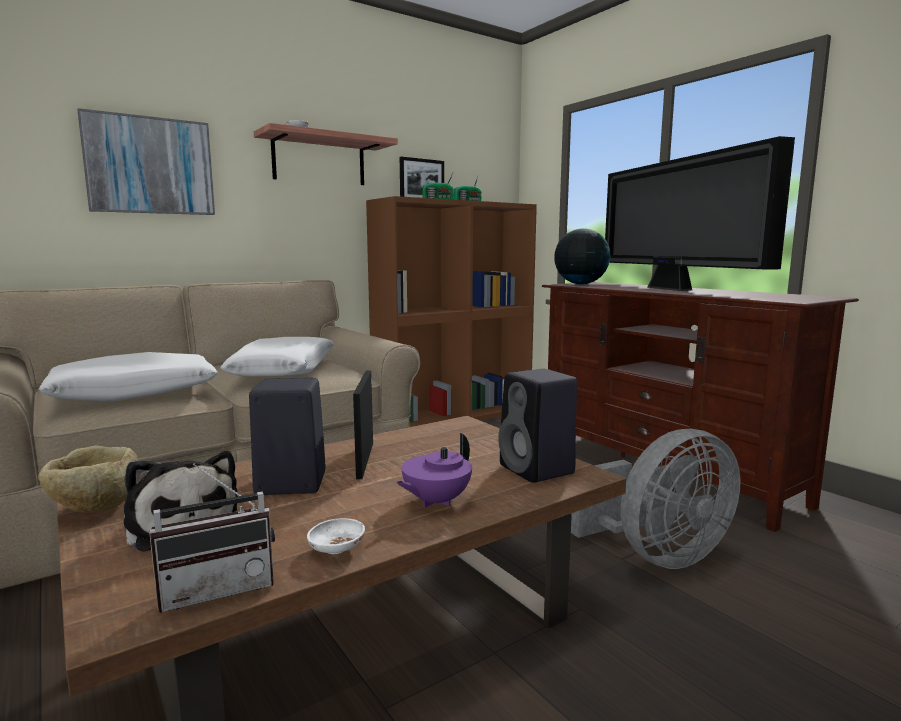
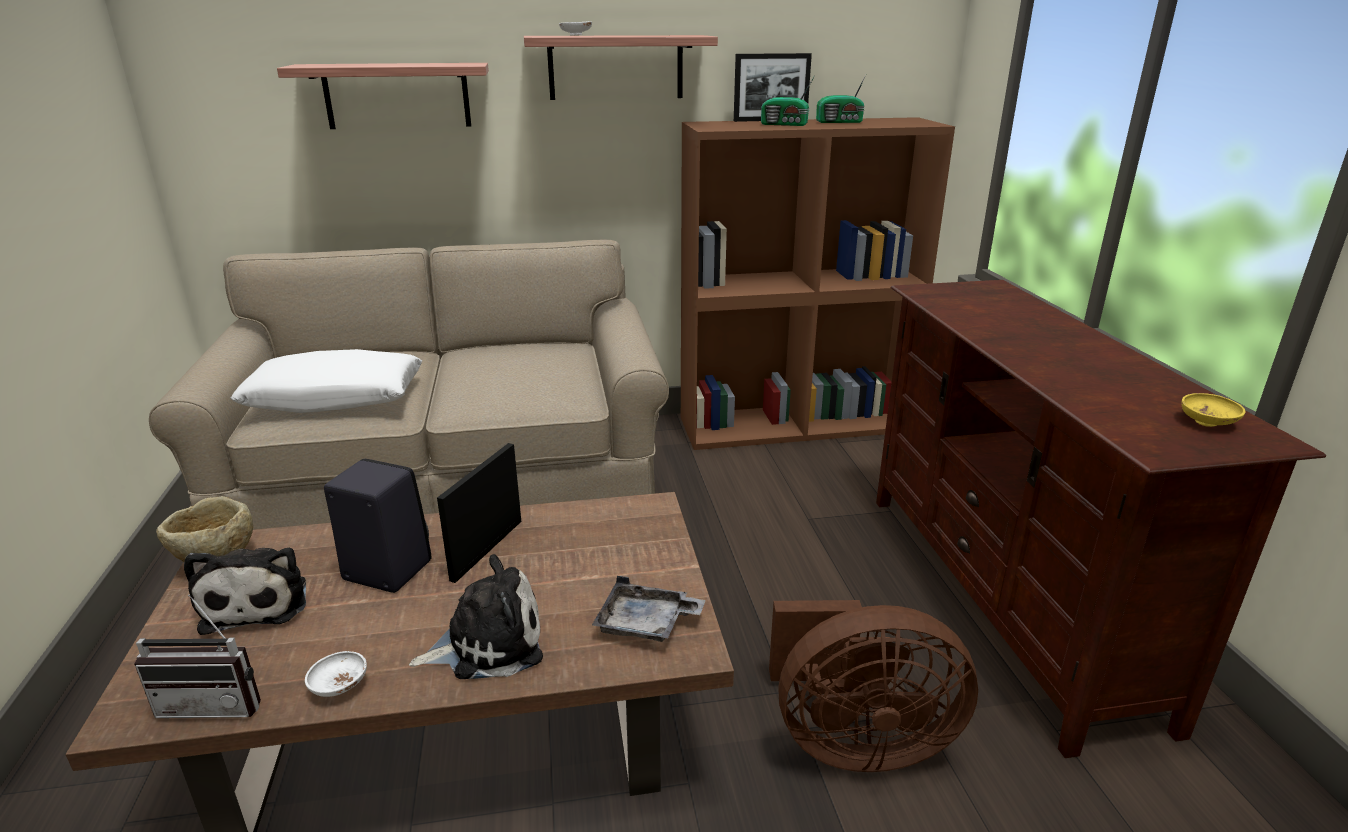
camera: 25 degrees right, 15 degrees up
picture [77,108,215,215] -> shelf [277,63,489,129]
white pillow [220,337,334,377] -> none
purple teapot [396,433,472,508] -> plush toy [409,554,543,679]
black speaker [498,369,577,483] -> grey tray [592,576,706,642]
globe [554,228,610,284] -> none
grey fan [571,429,740,569] -> brown fan [769,600,978,772]
television [605,136,795,291] -> none
none -> yellow bowl [1181,393,1245,427]

